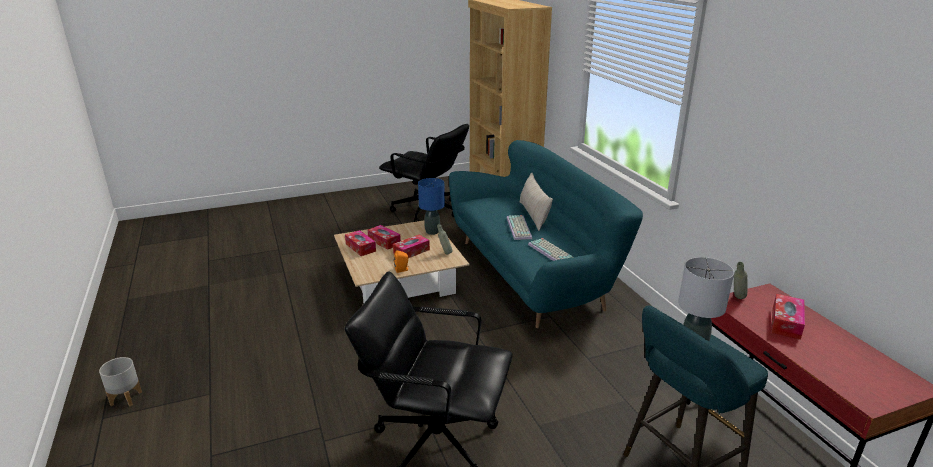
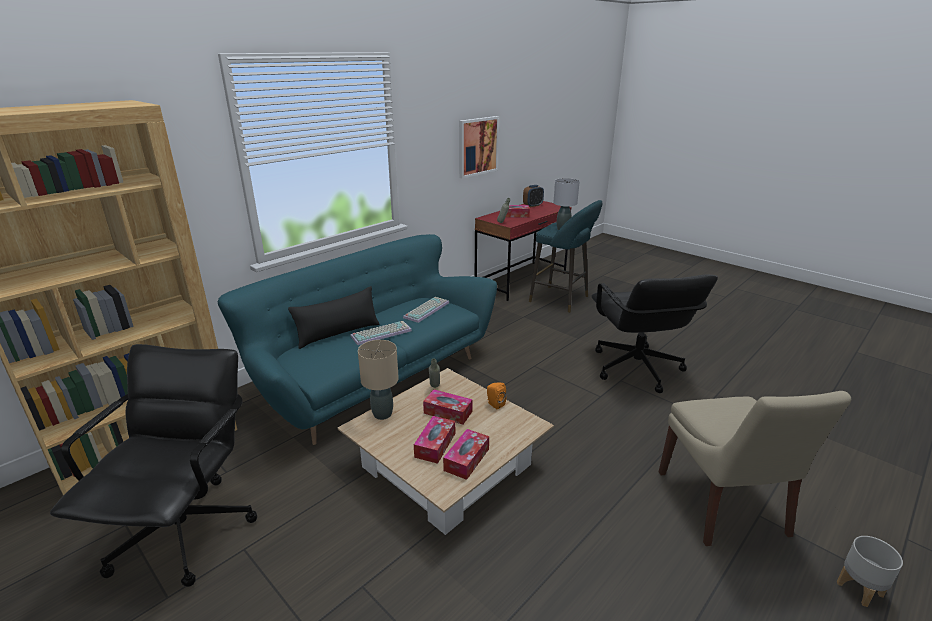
camera: 115 degrees left, 0 degrees up
blue table lamp [418,178,445,235] -> beige table lamp [358,340,399,420]
beige pillow [519,173,553,231] -> black pillow [288,286,380,349]
none -> picture [459,116,499,179]
none -> alarm clock [523,185,544,207]
none -> beige chair [659,391,851,546]

